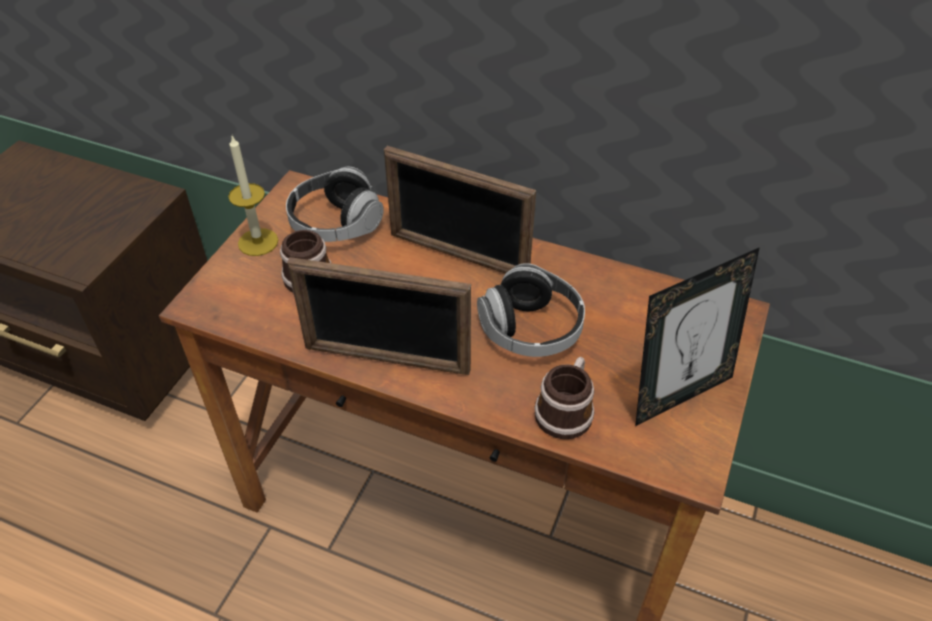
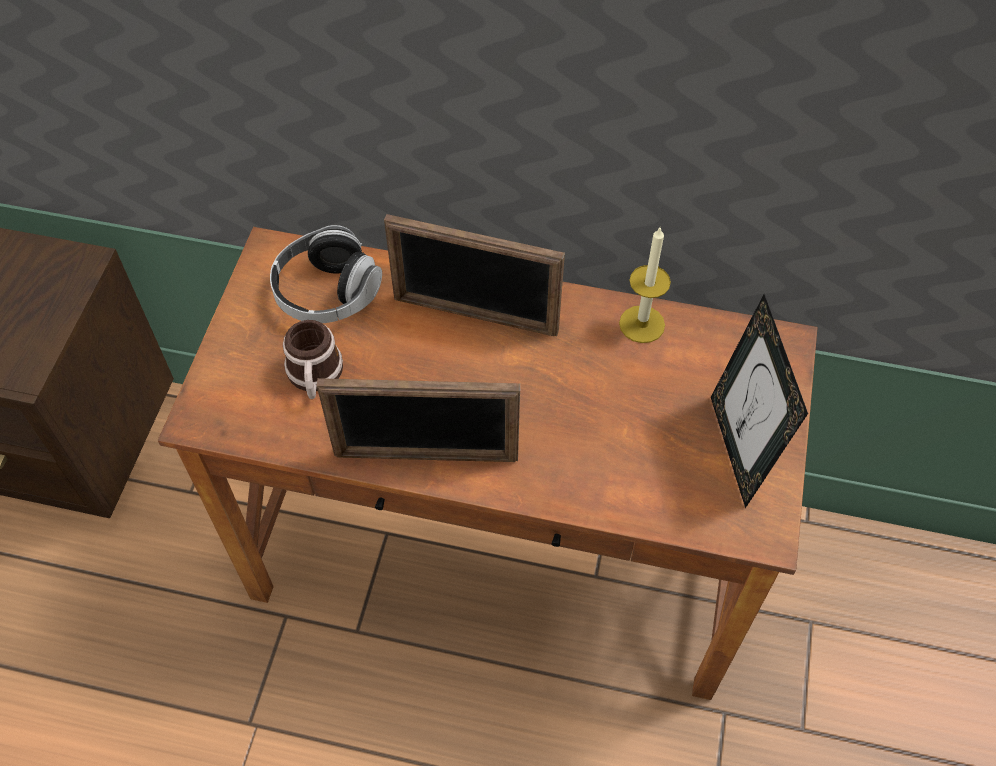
camera: 10 degrees left, 10 degrees up
candle [228,136,278,256] -> candle moved to [619,226,671,343]
headphones [477,263,585,357] -> none
mug [534,357,594,439] -> none
picture frame [635,247,760,426] -> picture frame turned 120 degrees clockwise [711,294,808,508]

